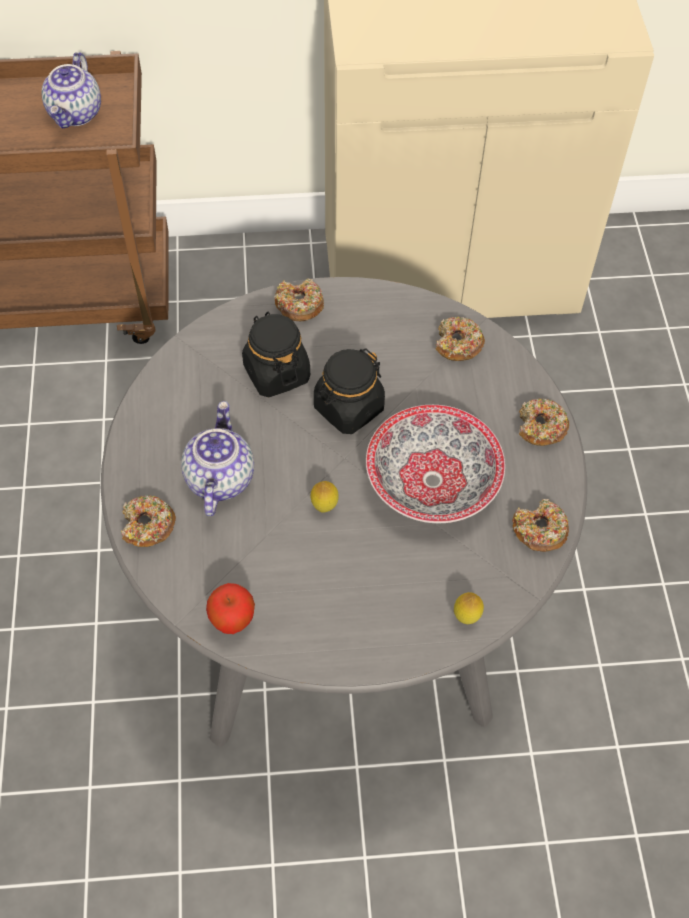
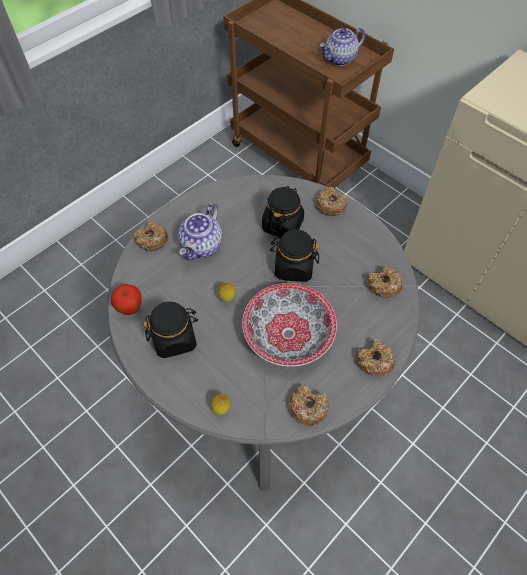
camera: 50 degrees right, 0 degrees up
teapot [181,401,254,516] -> teapot turned 150 degrees clockwise [178,203,223,260]
none -> black jar [144,301,198,358]

